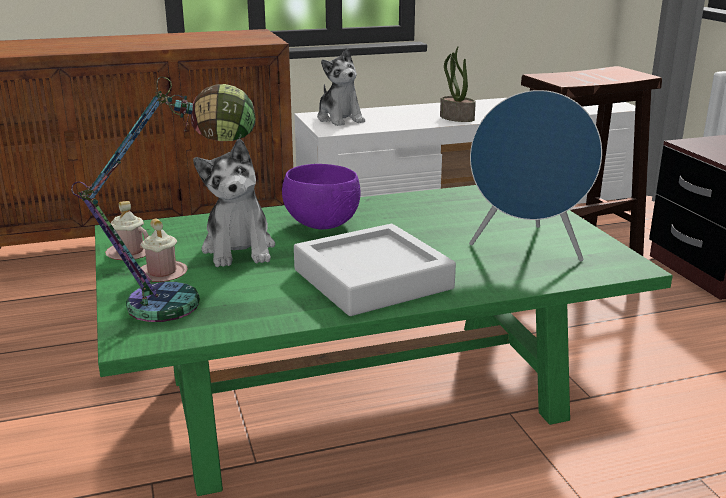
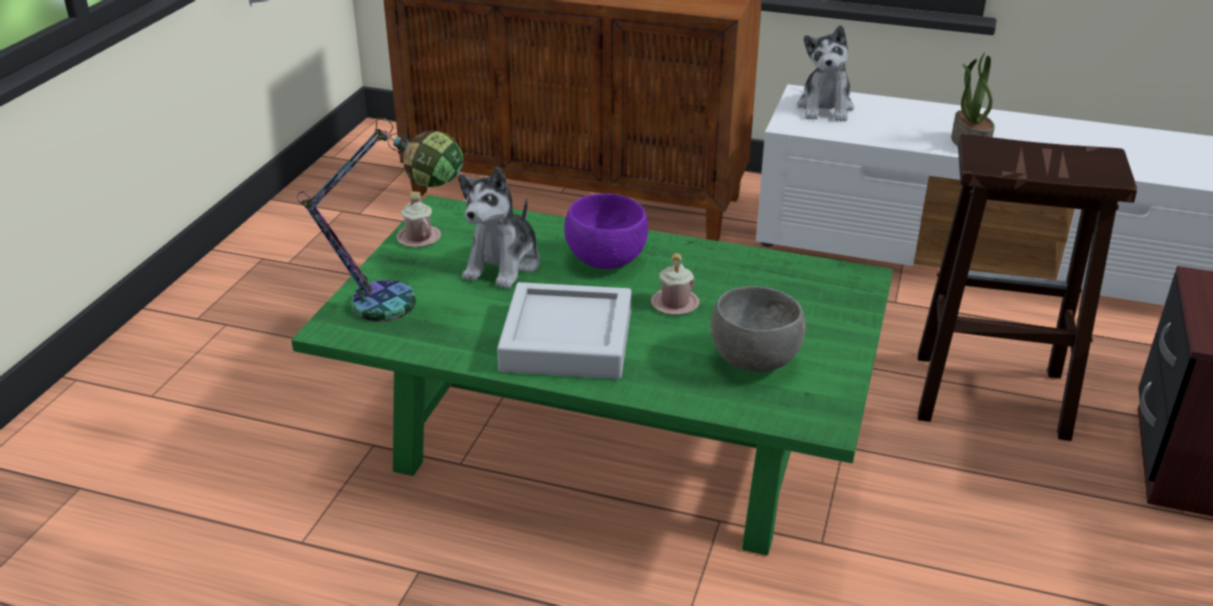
camera: 35 degrees right, 10 degrees up
pink mug [136,219,188,282] -> pink mug moved to [651,253,700,315]
blue speaker [469,90,602,261] -> grey bowl [711,286,806,372]

